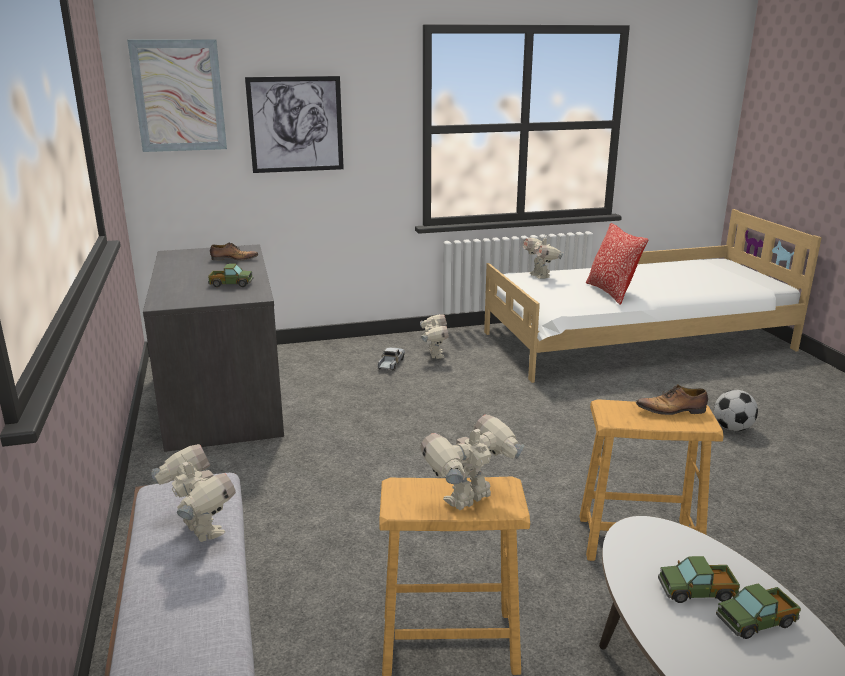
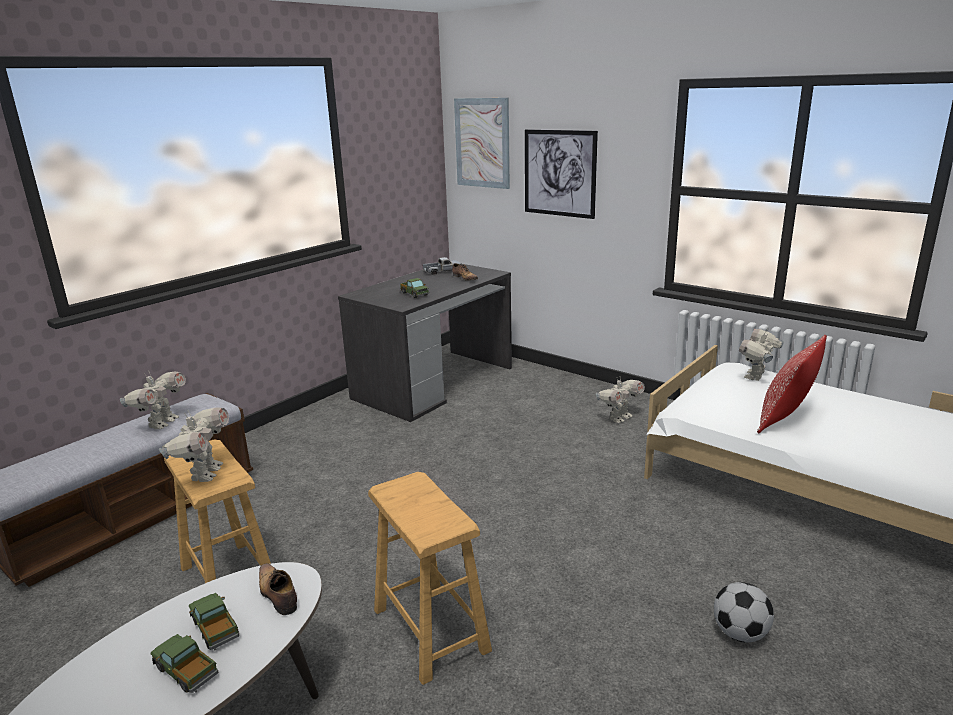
camera: 55 degrees right, 0 degrees up
toy truck [378,348,405,371] -> toy truck moved to [423,257,461,275]
toy robot [420,415,524,510] -> toy robot turned 75 degrees clockwise [159,407,229,482]
shoe [636,384,708,415] -> shoe moved to [259,563,297,615]

